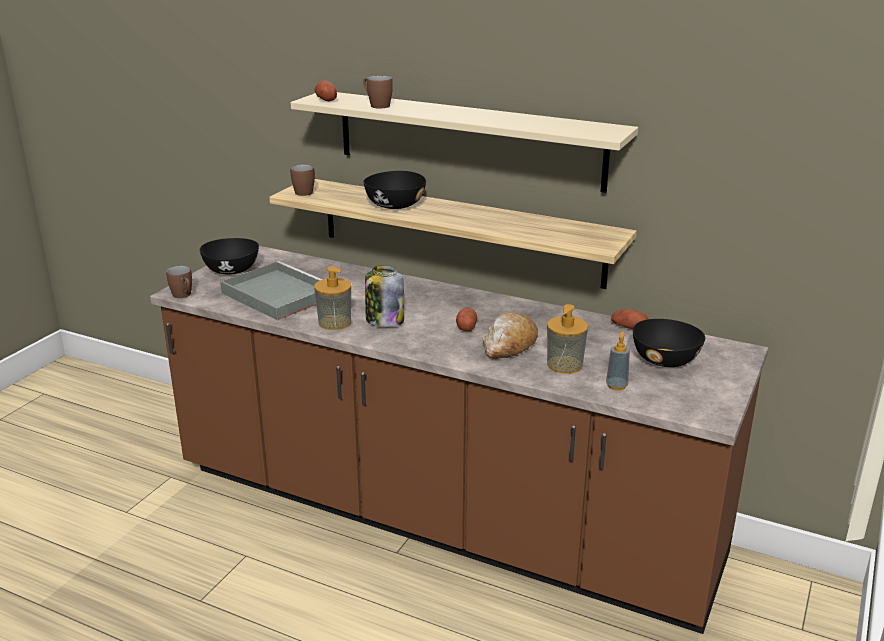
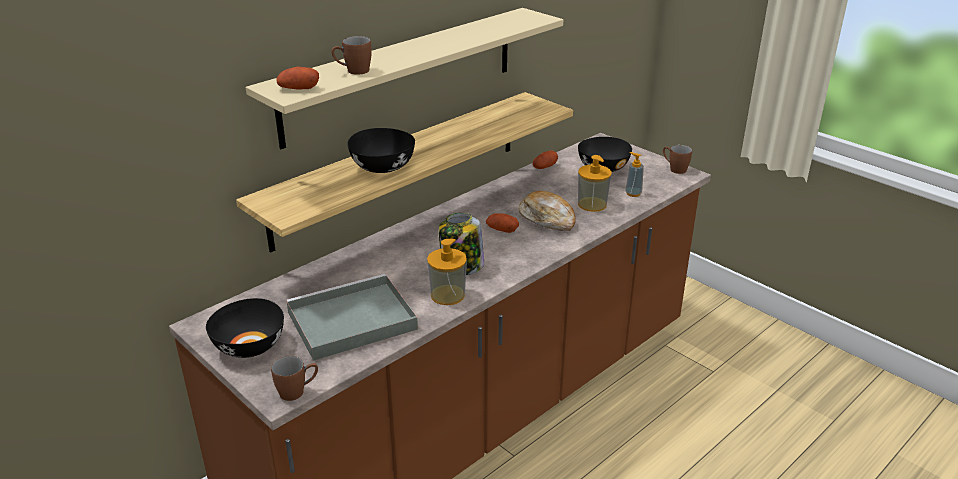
camera: 70 degrees left, 5 degrees up
brown mug [290,165,315,196] -> brown mug moved to [663,145,692,174]

